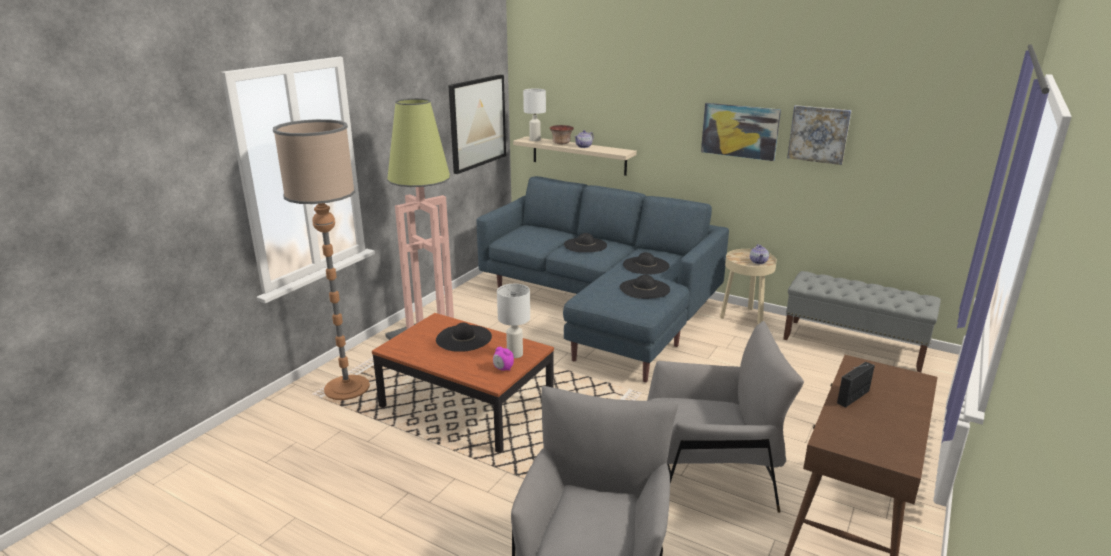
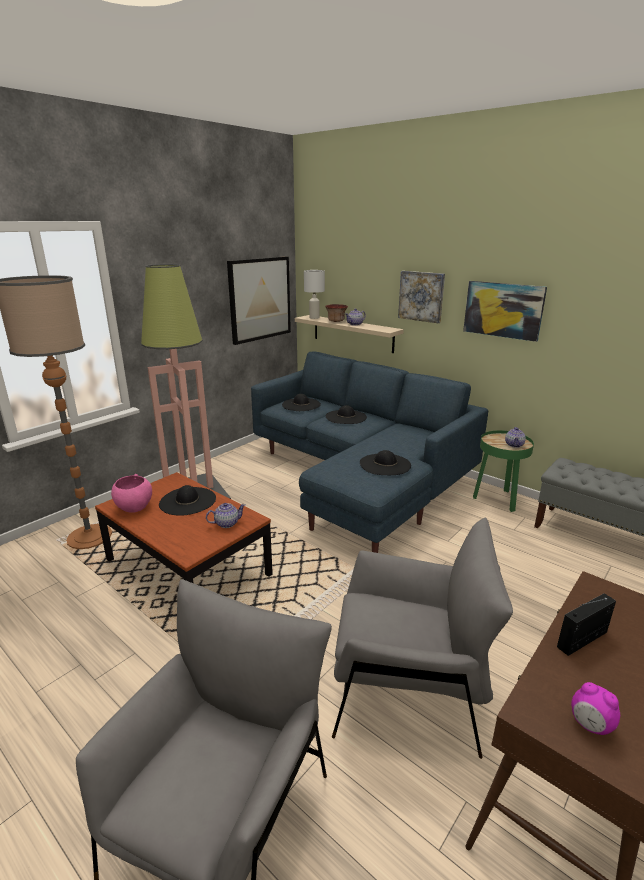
camera: 10 degrees right, 0 degrees up
alarm clock [493,347,514,371] -> alarm clock moved to [571,682,620,735]
white table lamp [497,284,530,358] -> teapot [206,503,246,528]
black hat [623,252,670,275] -> black hat moved to [282,394,321,411]
beige side table [720,249,777,325] -> green side table [473,430,534,512]
picture [787,105,852,165] -> picture moved to [398,271,445,323]
none -> pink bowl [111,474,152,513]

